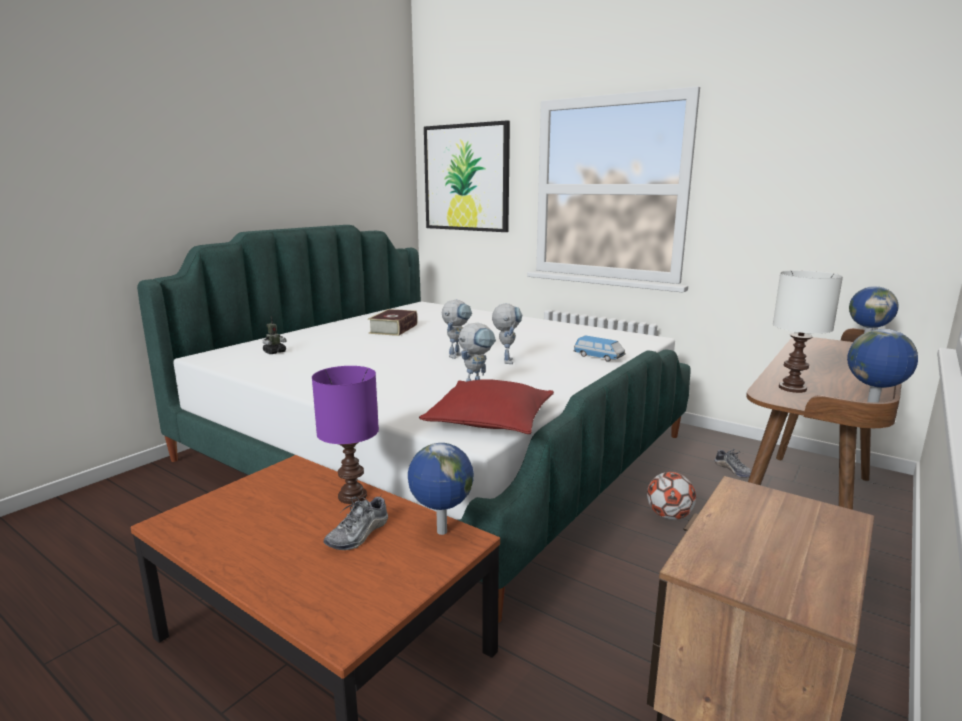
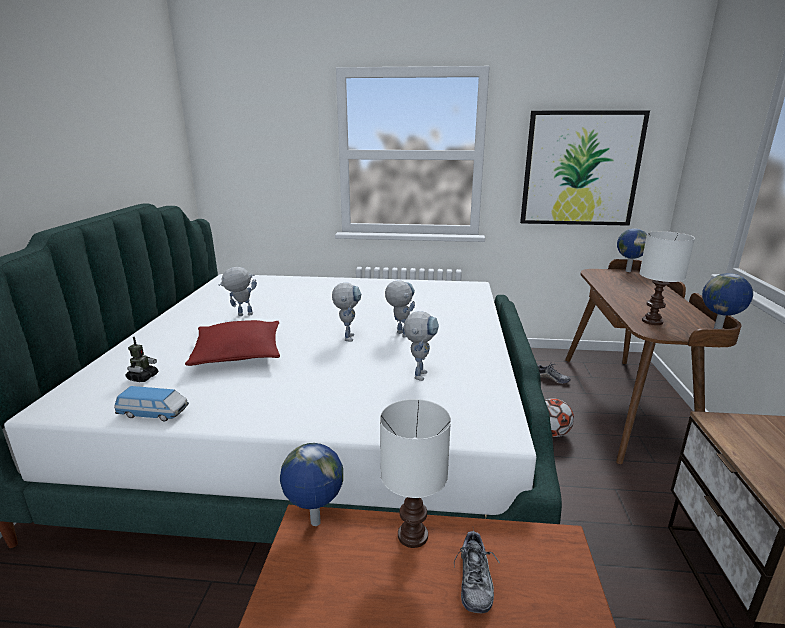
camera: 30 degrees left, 5 degrees up
purple table lamp [312,366,379,504] -> white table lamp [380,399,451,548]
book [368,309,418,336] -> toy robot [219,267,257,316]
globe [408,443,474,535] -> globe moved to [280,443,343,526]
red pillow [419,379,554,434] -> red pillow moved to [185,320,280,366]
picture [424,120,510,232] -> picture moved to [520,110,650,226]
toy car [573,335,626,362] -> toy car moved to [114,386,189,421]

